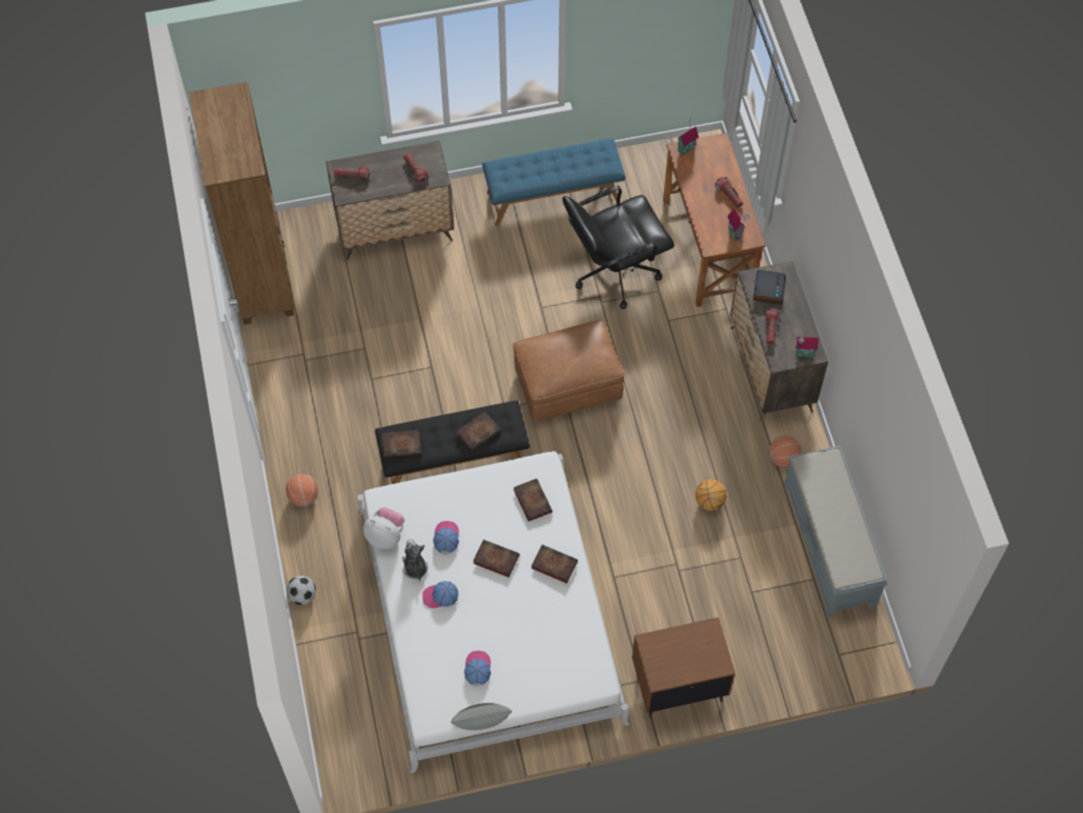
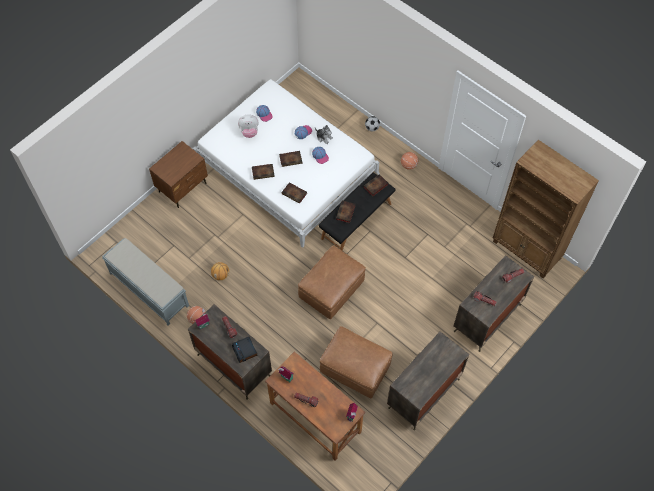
camera: 145 degrees right, 0 degrees up
plush toy [363,507,405,549] -> plush toy moved to [238,114,258,138]
grey pillow [451,703,512,730] -> none
blue bench [482,138,625,226] -> dresser [387,331,469,430]
black office chair [563,186,674,309] -> brown ottoman [320,326,393,398]

